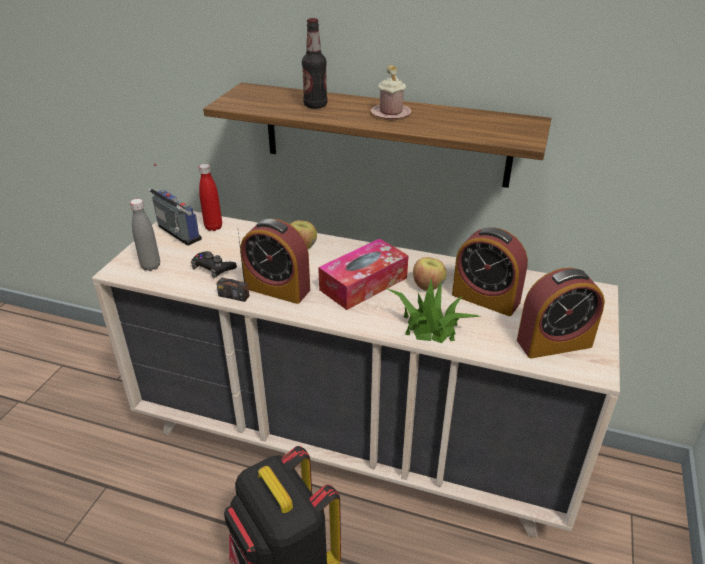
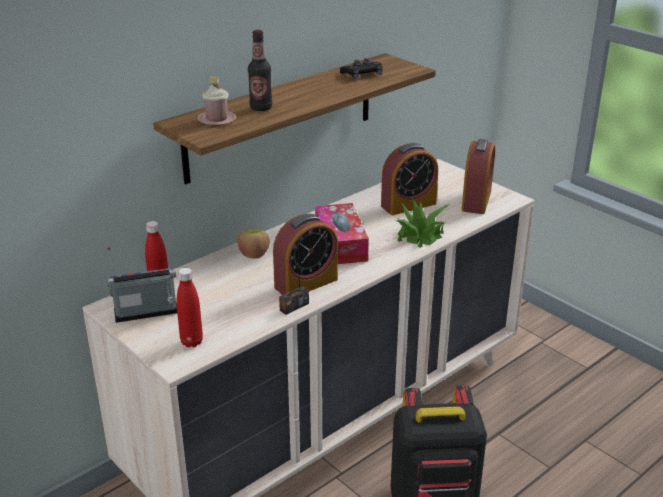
camera: 60 degrees left, 5 degrees down
grey bottle [130,199,160,271] -> red bottle [177,268,203,347]
black game controller [191,251,237,278] -> black game controller moved to [340,58,382,79]
pink mug [371,65,411,119] -> pink mug moved to [197,77,237,125]
apple [413,257,447,291] -> none

